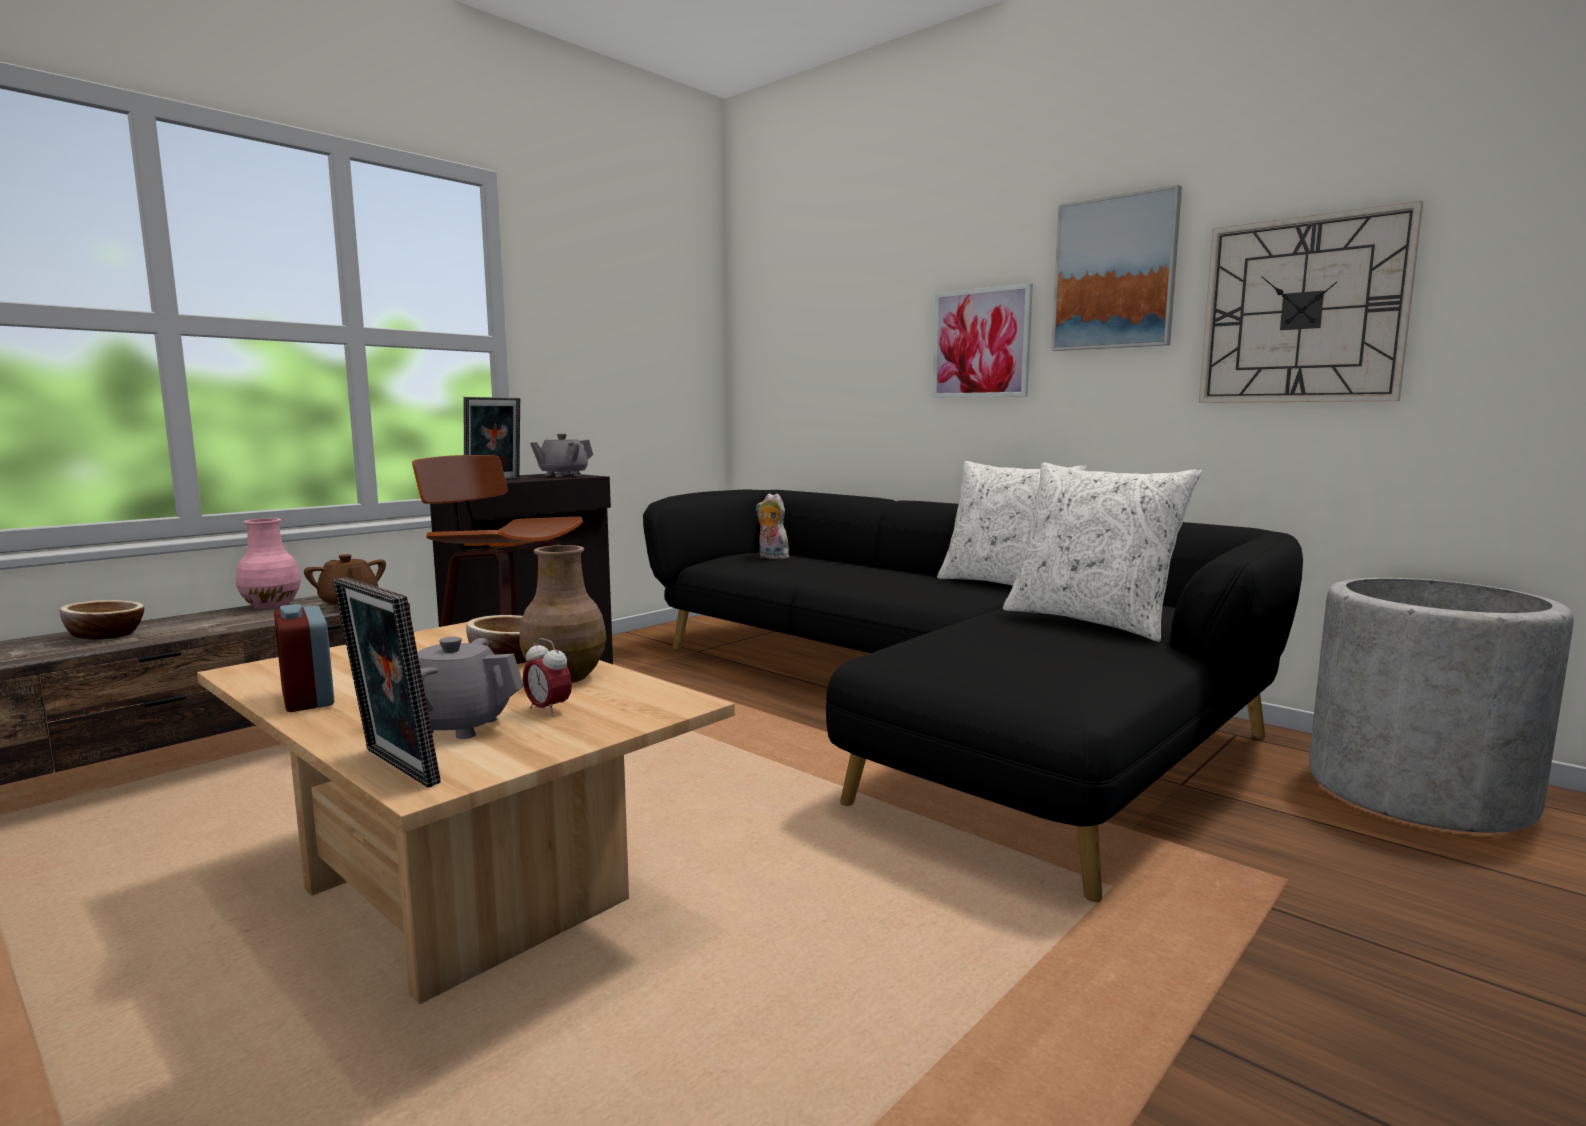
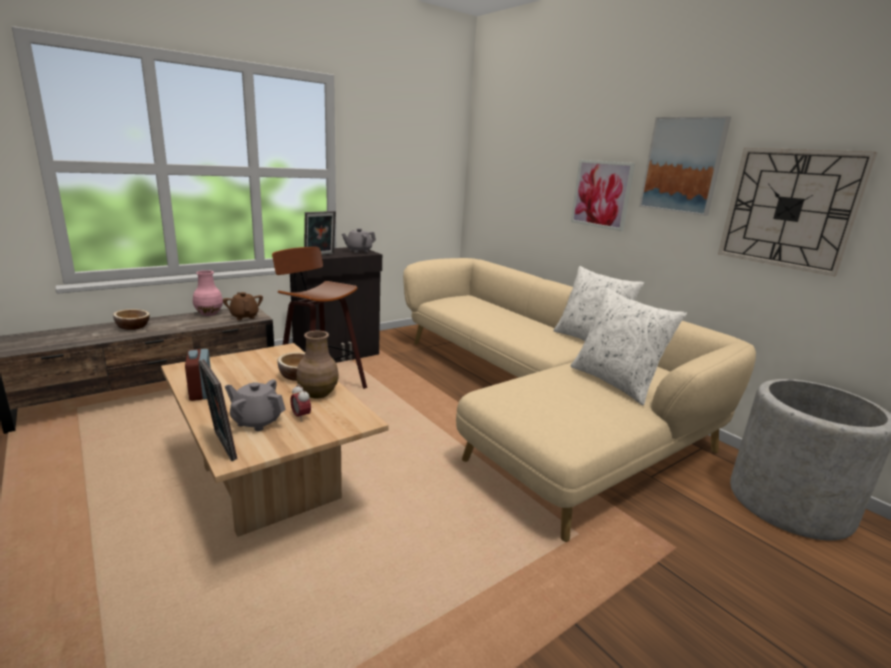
camera: 10 degrees right, 10 degrees up
black sofa [643,489,1303,902] -> beige sofa [403,258,756,542]
plush toy [756,493,793,559] -> none

